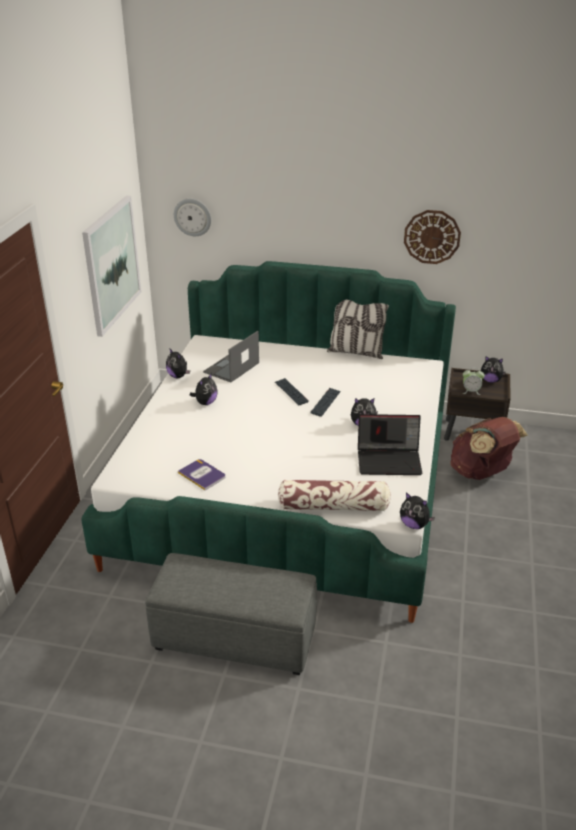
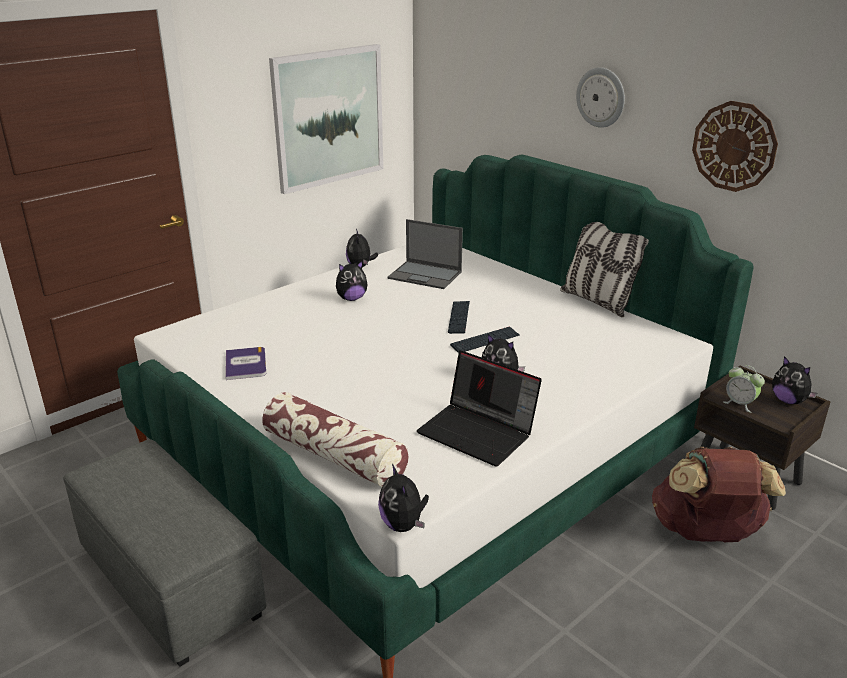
camera: 35 degrees right, 5 degrees down
wall clock [174,199,211,236] -> wall clock moved to [576,67,625,128]
laptop [203,331,259,383] -> laptop turned 135 degrees counterclockwise [387,219,463,289]

